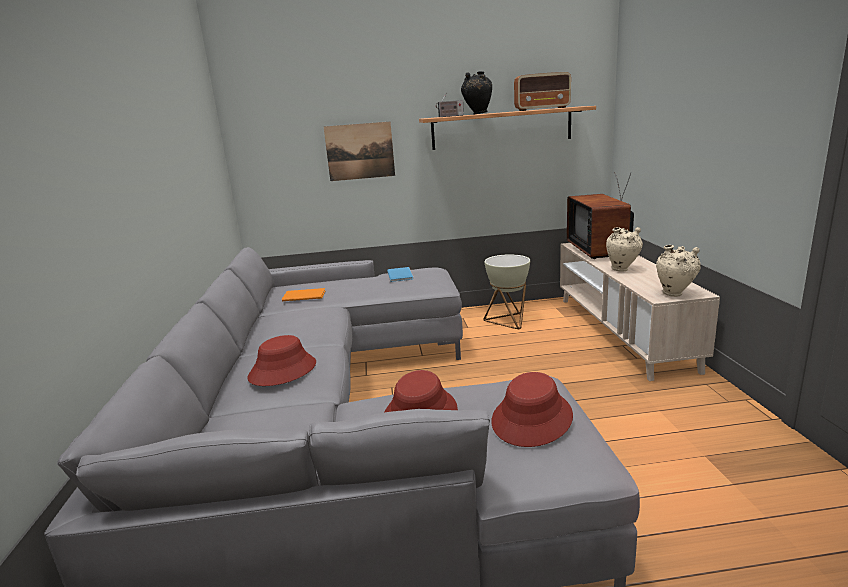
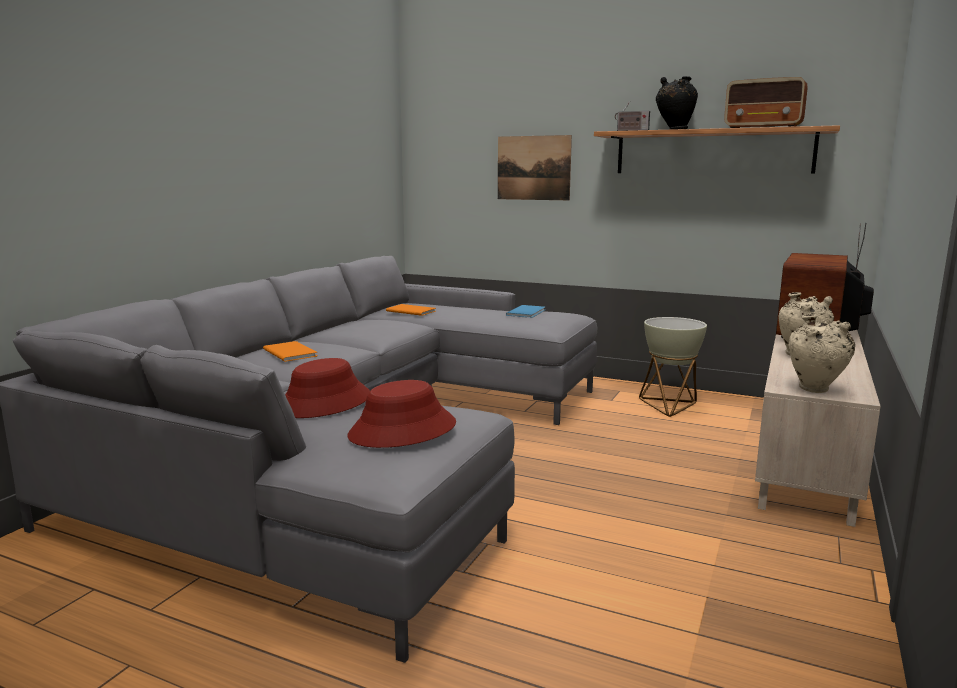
camera: 30 degrees right, 5 degrees down
red hat [247,335,316,386] -> orange book [263,341,317,362]

